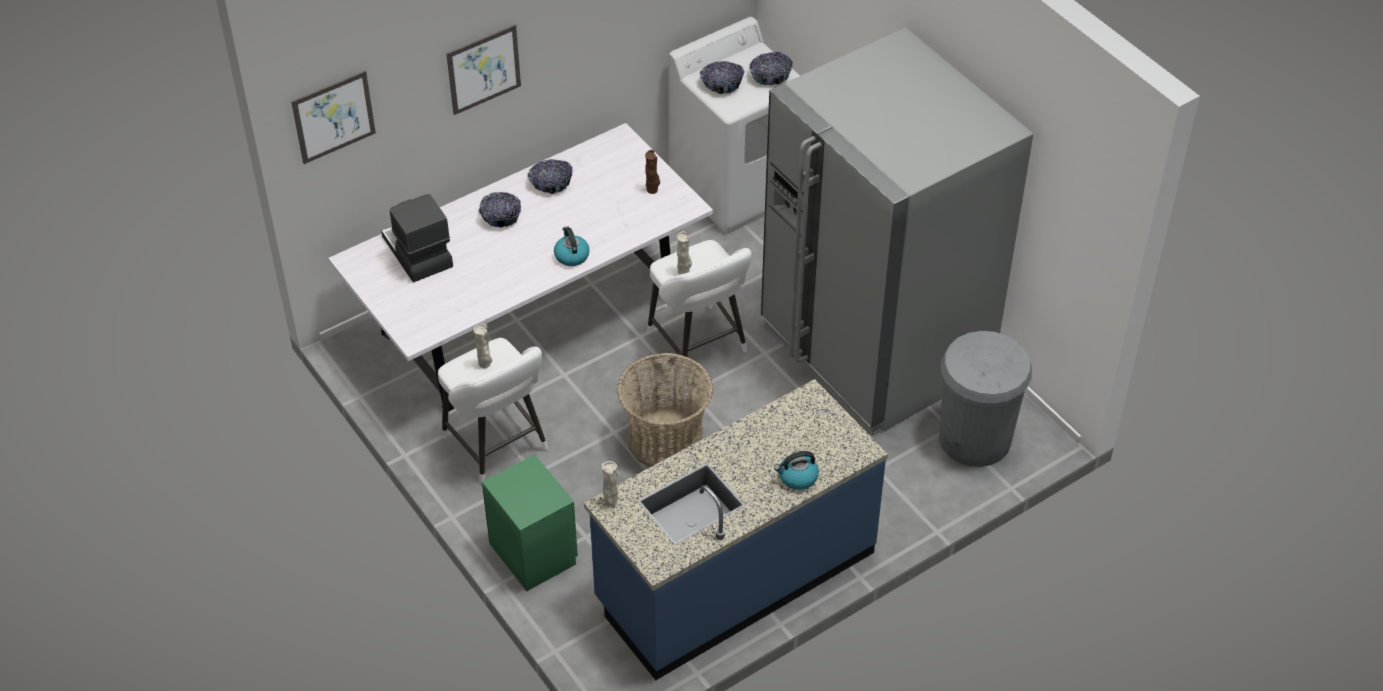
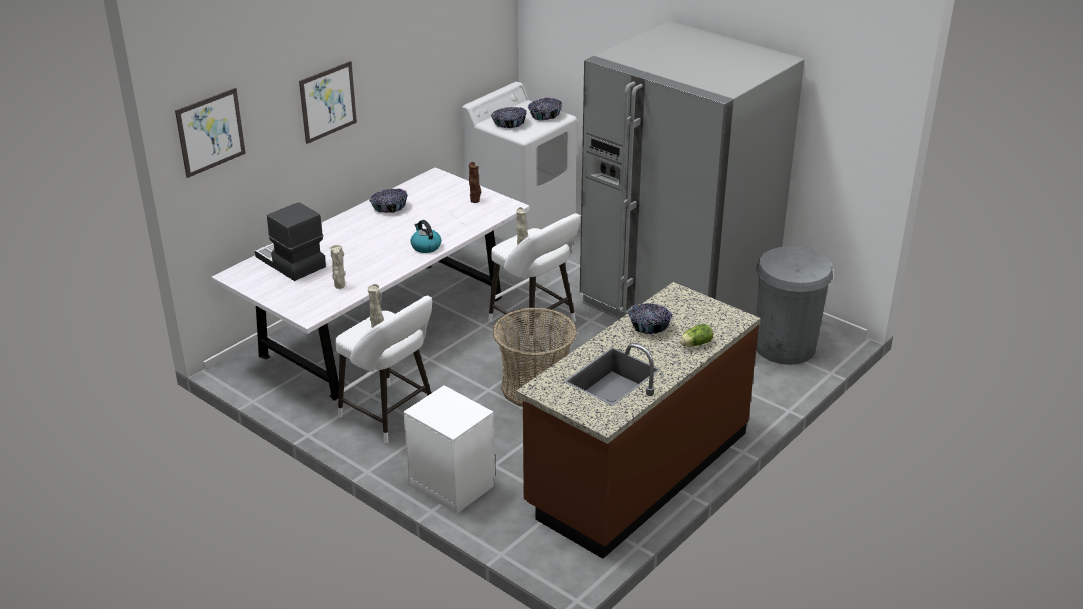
camera: 15 degrees left, 15 degrees down
bowl [478,192,521,228] -> bowl moved to [627,303,673,334]
green nightstand [482,454,578,591] -> white nightstand [404,385,495,514]
blue counter [584,379,888,680] -> brown counter [516,282,761,559]
beige vase [602,461,619,507] -> beige vase moved to [330,245,345,289]
kettle [774,451,819,490] -> lettuce [679,324,713,347]

